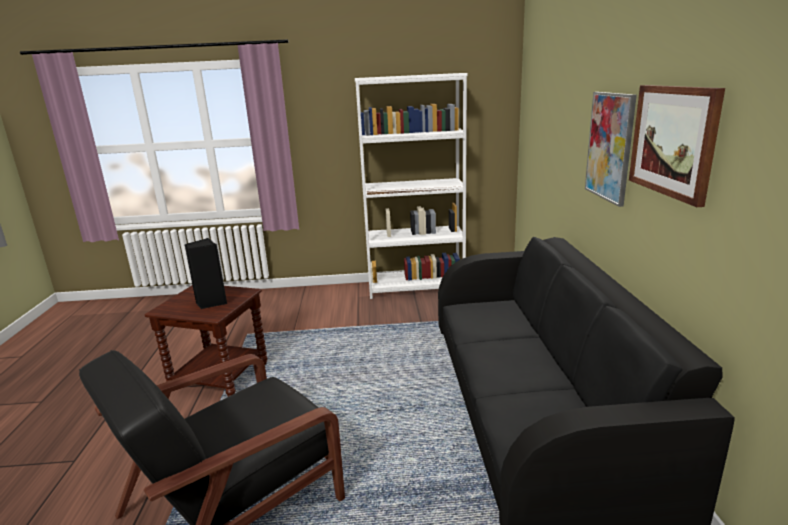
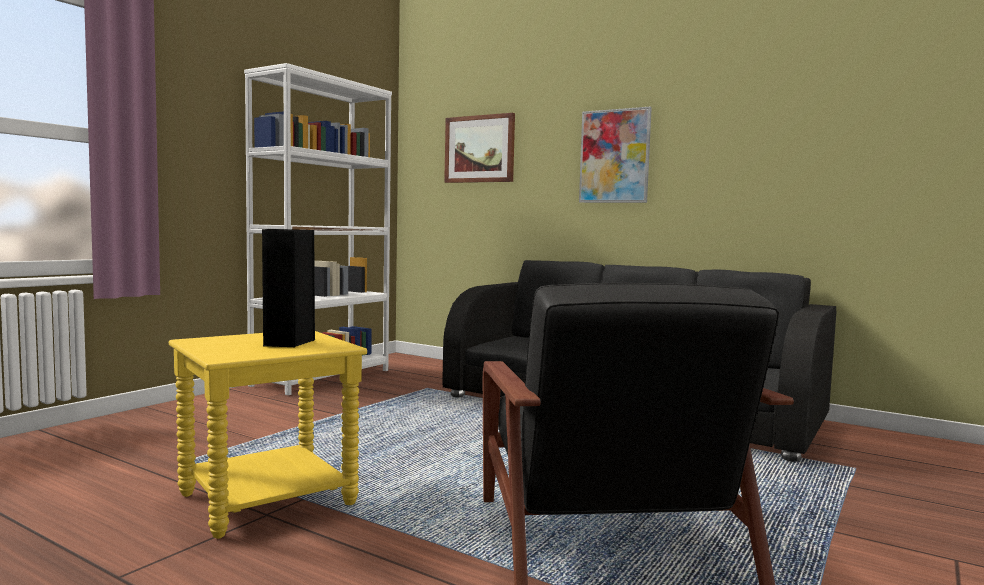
camera: 55 degrees left, 15 degrees down
brown side table [145,285,267,397] -> yellow side table [169,331,367,539]
picture [629,85,725,207] -> picture moved to [444,113,515,183]

